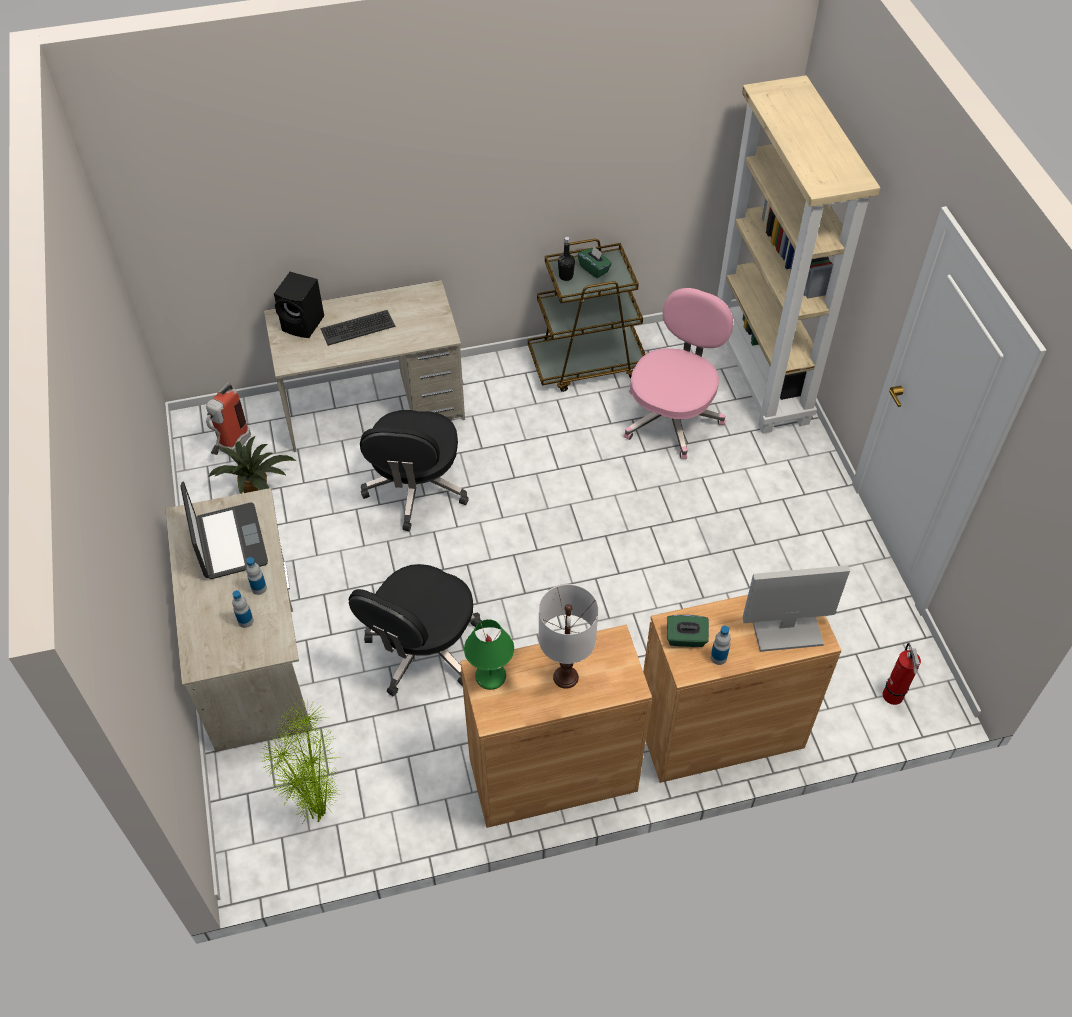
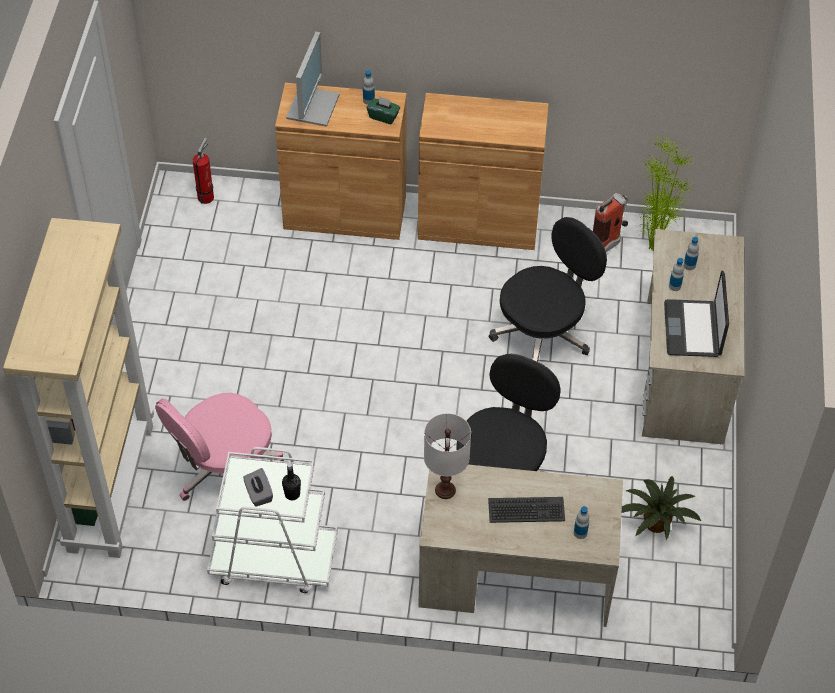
camera: 160 degrees left, 0 degrees up
fire extinguisher [206,383,251,455] -> fire extinguisher moved to [593,193,628,252]
black speaker [274,272,324,338] -> bottle [574,506,589,539]
green table lamp [464,619,514,690] -> none
brown cart [528,239,646,392] -> white cart [207,447,338,593]
white table lamp [539,584,598,689] -> white table lamp moved to [424,413,471,499]
green tissue box [578,246,612,278] -> grey tissue box [243,468,273,507]
monitor [742,565,850,652] -> monitor turned 90 degrees counterclockwise [286,32,340,127]

